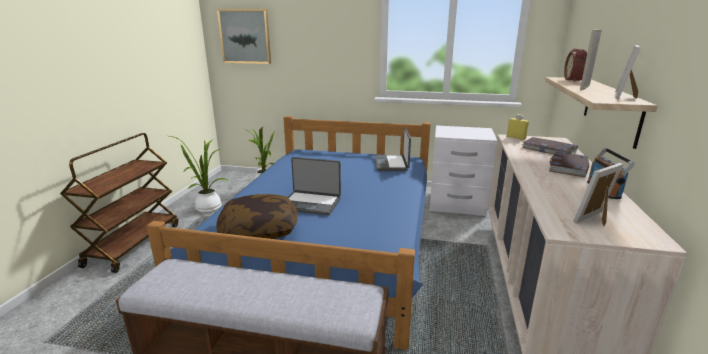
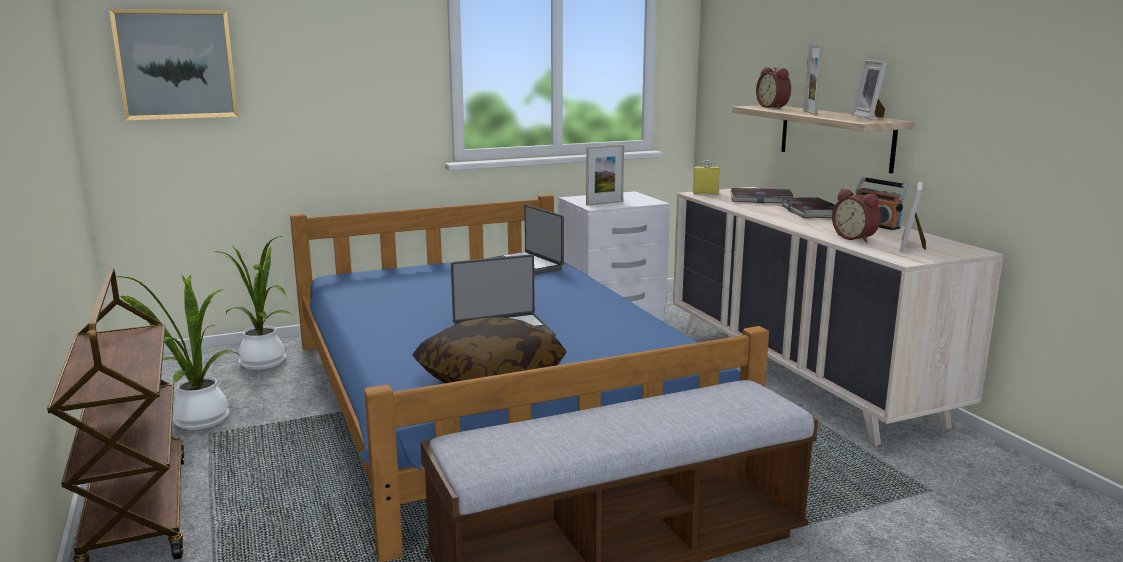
camera: 35 degrees left, 5 degrees down
none -> picture frame [586,144,624,206]
none -> alarm clock [832,189,881,242]

